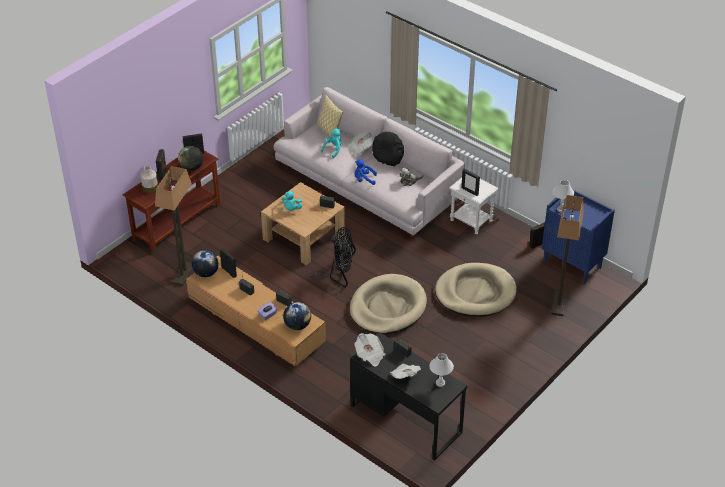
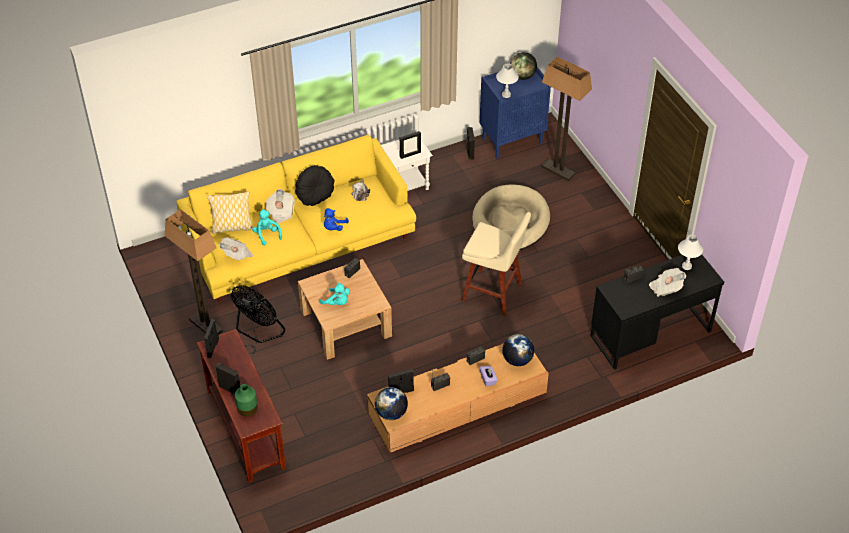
camera: 65 degrees left, 5 degrees up
beige vase [140,166,158,193] -> green vase [235,384,258,417]
floor lamp [155,166,193,286] -> floor lamp moved to [164,209,223,334]
globe [178,146,203,171] -> globe moved to [510,52,537,80]
white sofa [274,87,465,240] -> yellow sofa [176,135,416,302]
black fan [310,227,356,288] -> black fan moved to [230,285,285,355]
beige dog bed [350,274,427,334] -> beige stool [462,212,531,316]
newspaper [354,333,385,366] -> newspaper moved to [218,237,254,261]

